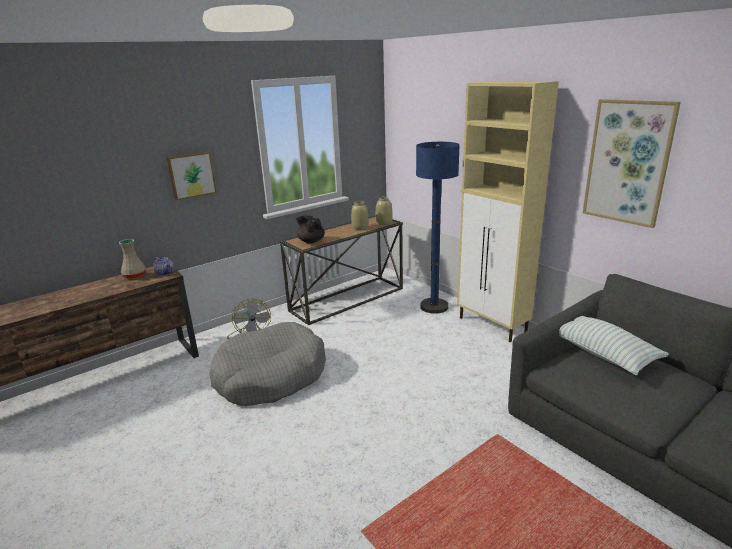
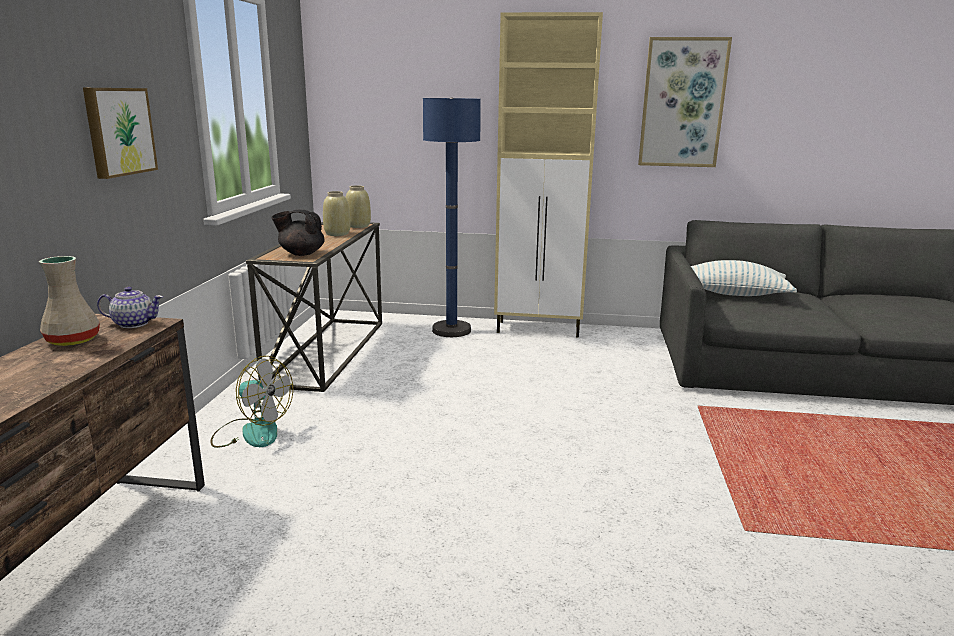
camera: 45 degrees left, 5 degrees down
grey dog bed [210,322,326,406] -> none

